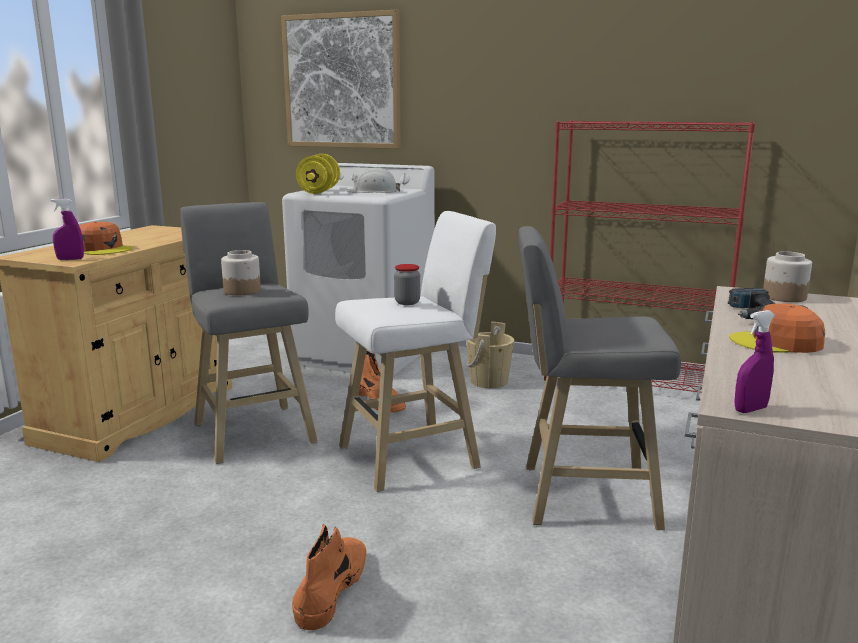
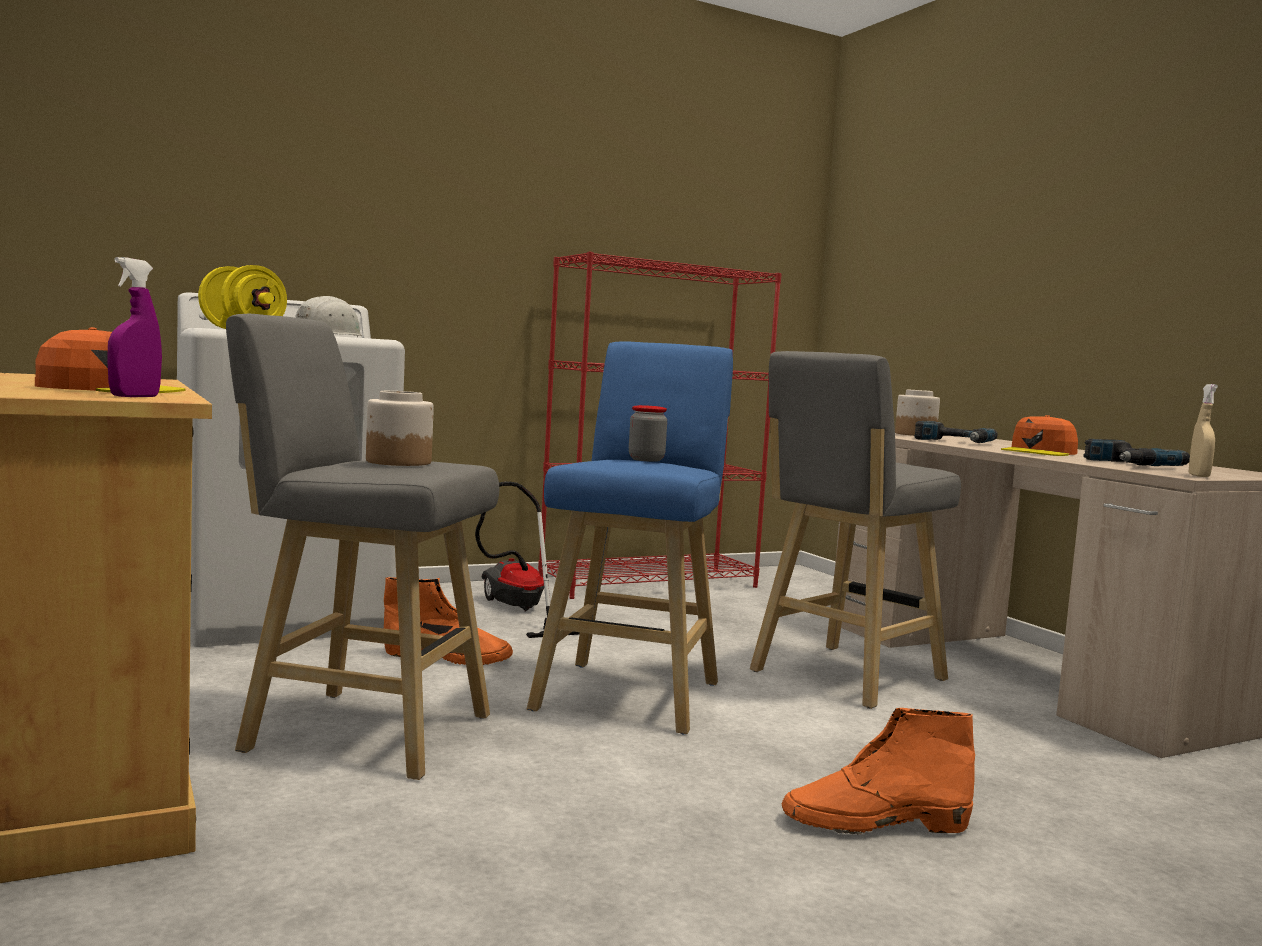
camera: 50 degrees left, 10 degrees down
picture [281,10,401,149] -> none
orange boot [292,524,366,630] -> orange boot turned 60 degrees counterclockwise [782,708,975,835]
white stool [335,211,496,492] -> blue stool [527,341,733,734]
beige bucket [466,322,514,388] -> vacuum cleaner [475,481,580,638]
purple spray bottle [734,310,775,413] -> beige spray bottle [1189,384,1218,477]
none -> power drill [1083,439,1190,466]

